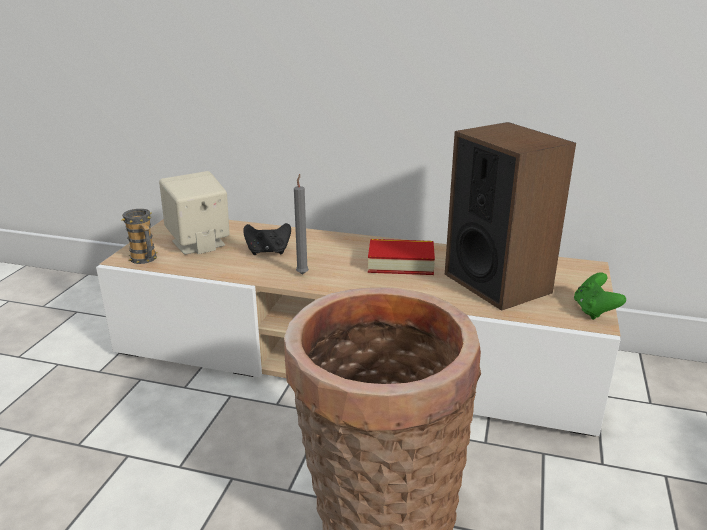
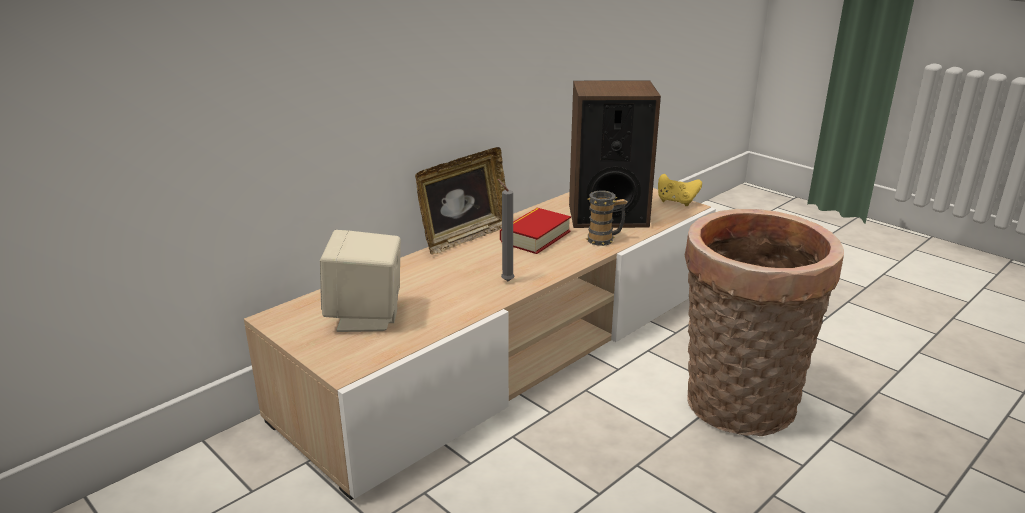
camera: 60 degrees left, 0 degrees up
mug [122,209,158,264] -> mug moved to [586,191,628,246]
black game controller [243,223,291,255] -> none
green game controller [574,272,626,320] -> yellow game controller [658,174,702,206]
none -> picture frame [415,147,506,255]

